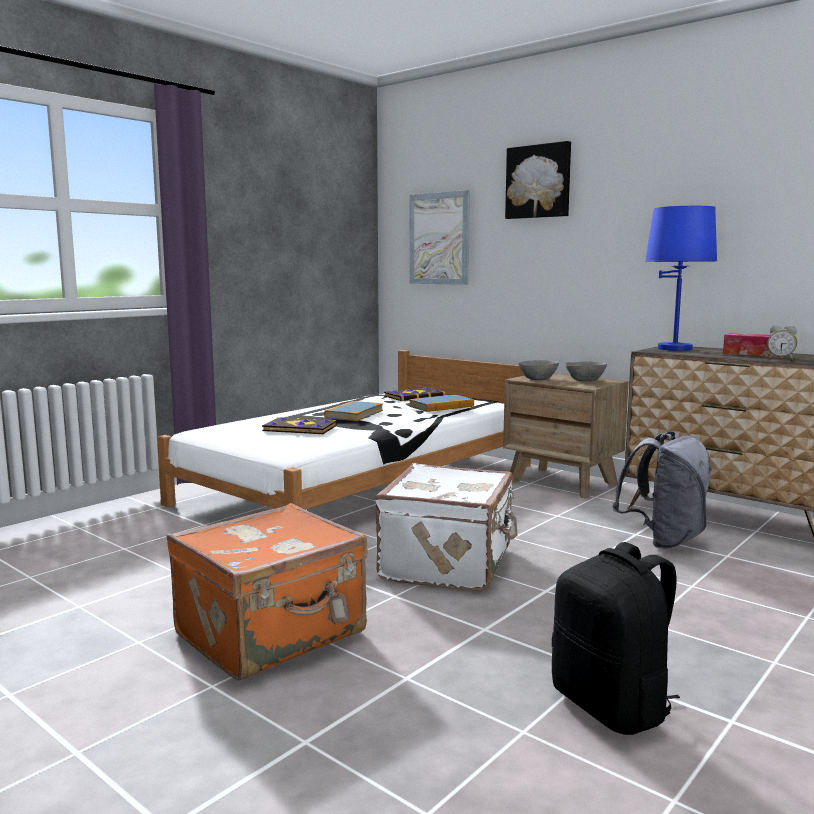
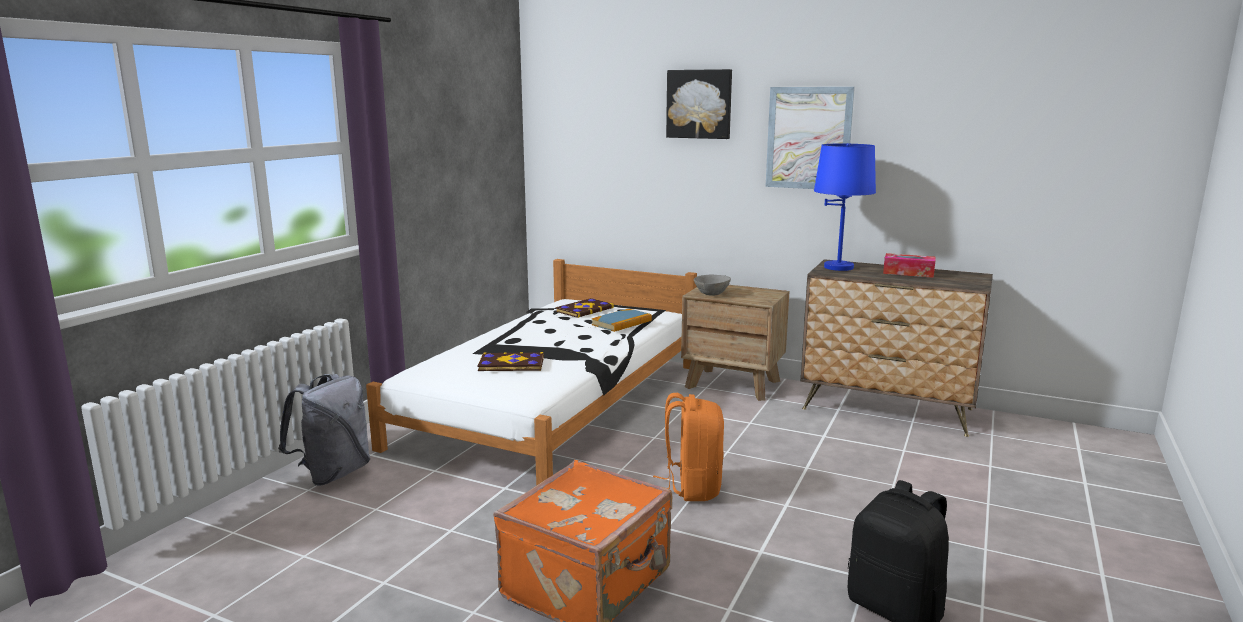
camera: 15 degrees left, 5 degrees up
book [324,401,383,421] -> none
white suitcase [375,463,517,592] -> orange backpack [653,393,724,501]
picture [409,190,470,285] -> picture moved to [765,87,855,189]
grey bowl [565,361,607,382] -> none
grey backpack [612,431,712,549] -> grey backpack moved to [278,374,370,486]
alarm clock [767,325,797,360] -> none

